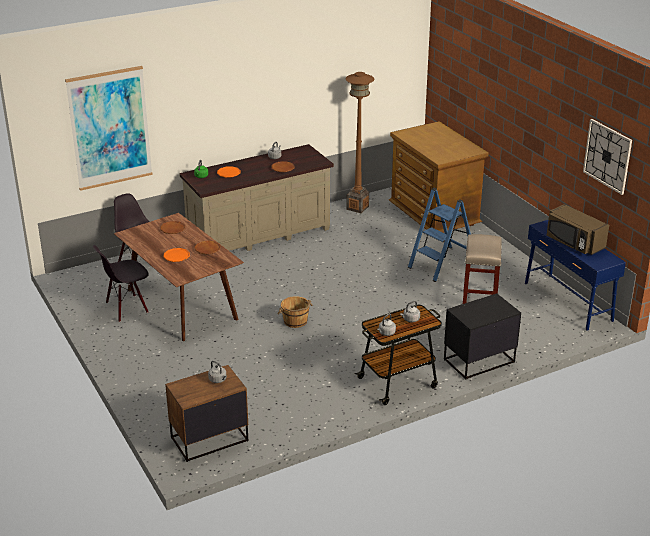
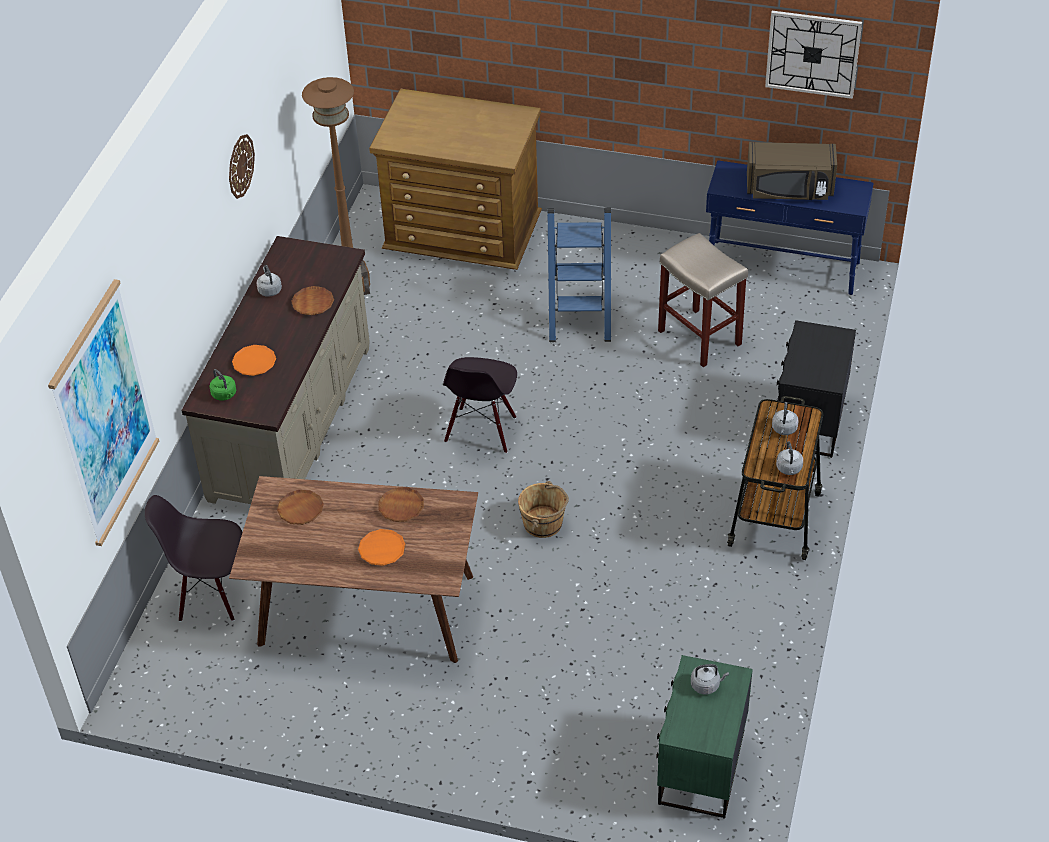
camera: 45 degrees left, 15 degrees up
black chair [93,245,149,322] -> black chair moved to [443,357,517,453]
brown nightstand [165,365,248,462] -> green nightstand [656,655,753,819]
none -> wall clock [229,134,255,199]

